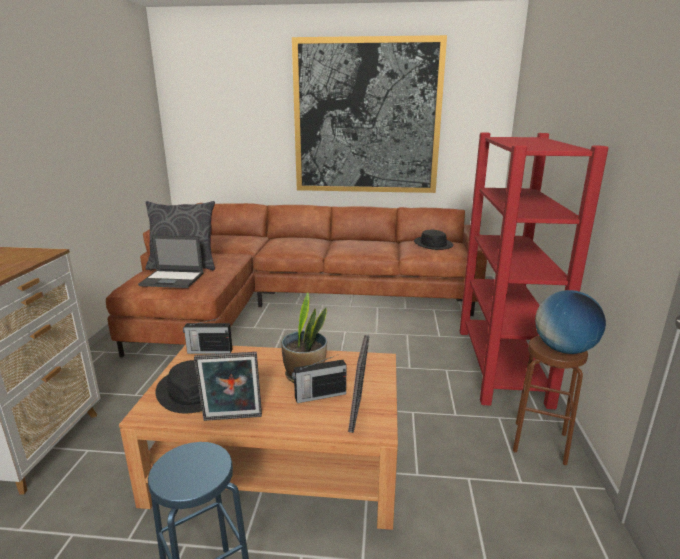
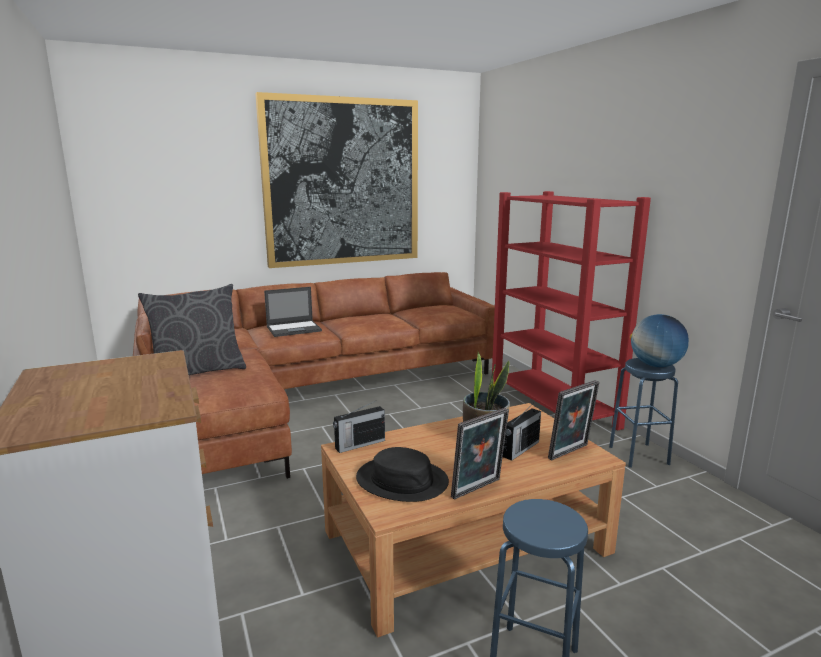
camera: 30 degrees left, 5 degrees down
laptop [138,235,204,288] -> laptop moved to [264,287,322,337]
picture frame [348,335,370,433] -> picture frame turned 75 degrees clockwise [548,380,599,460]
black hat [414,229,454,250] -> none
brown stool [513,336,588,465] -> blue stool [609,358,678,468]

